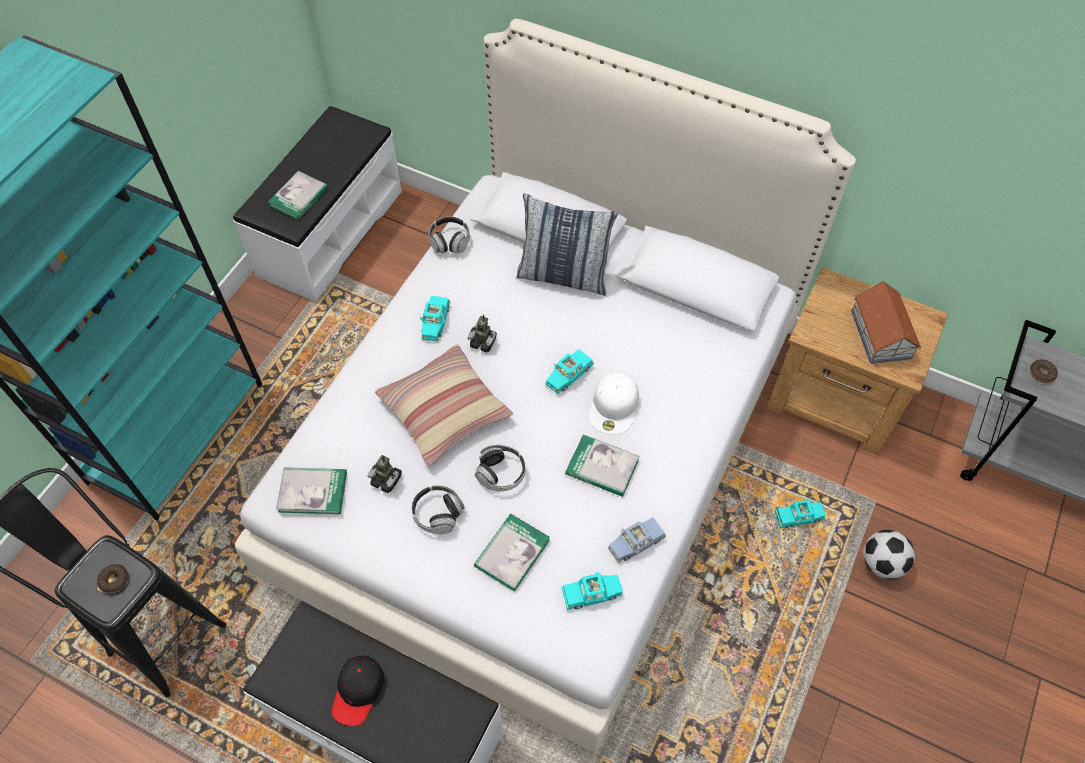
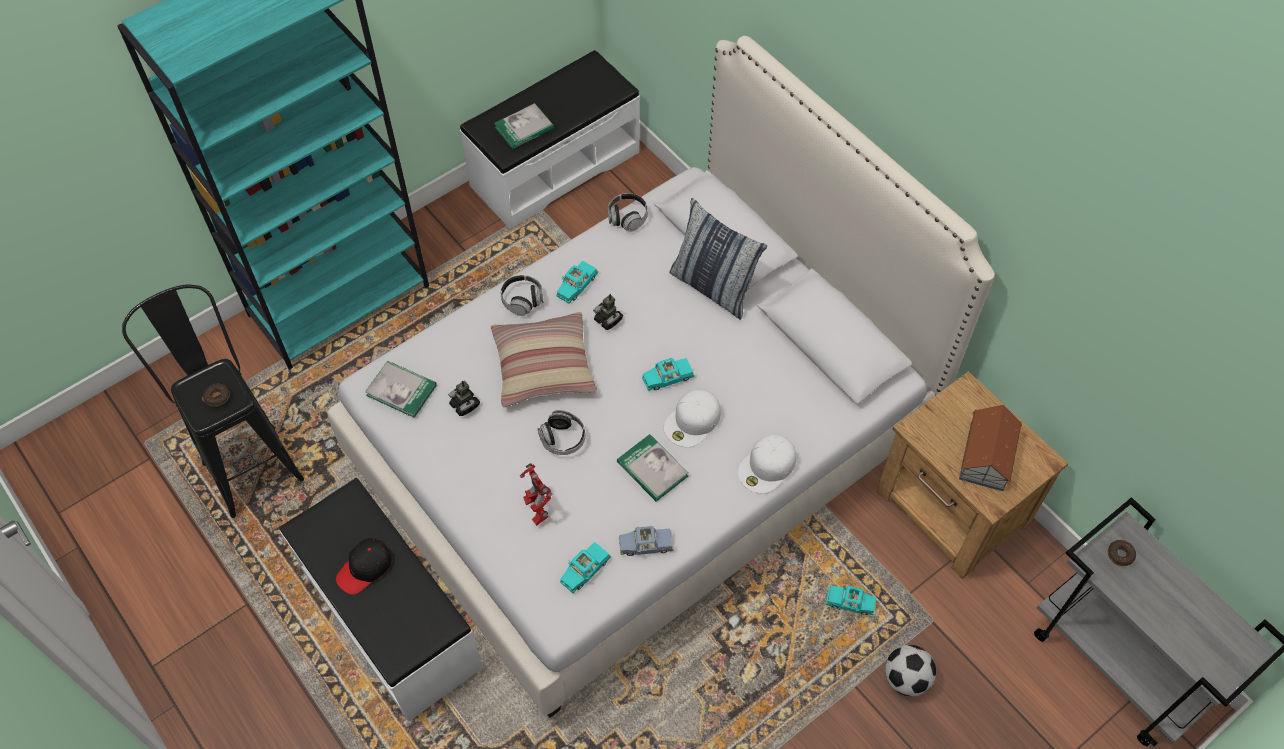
camera: 25 degrees right, 0 degrees up
headphones [411,485,465,534] -> headphones moved to [500,275,544,316]
book [474,514,550,592] -> toy robot [520,463,552,526]
turquoise toy car [562,572,623,610] -> turquoise toy car turned 120 degrees clockwise [560,542,611,593]
none -> white cap [737,435,796,494]

